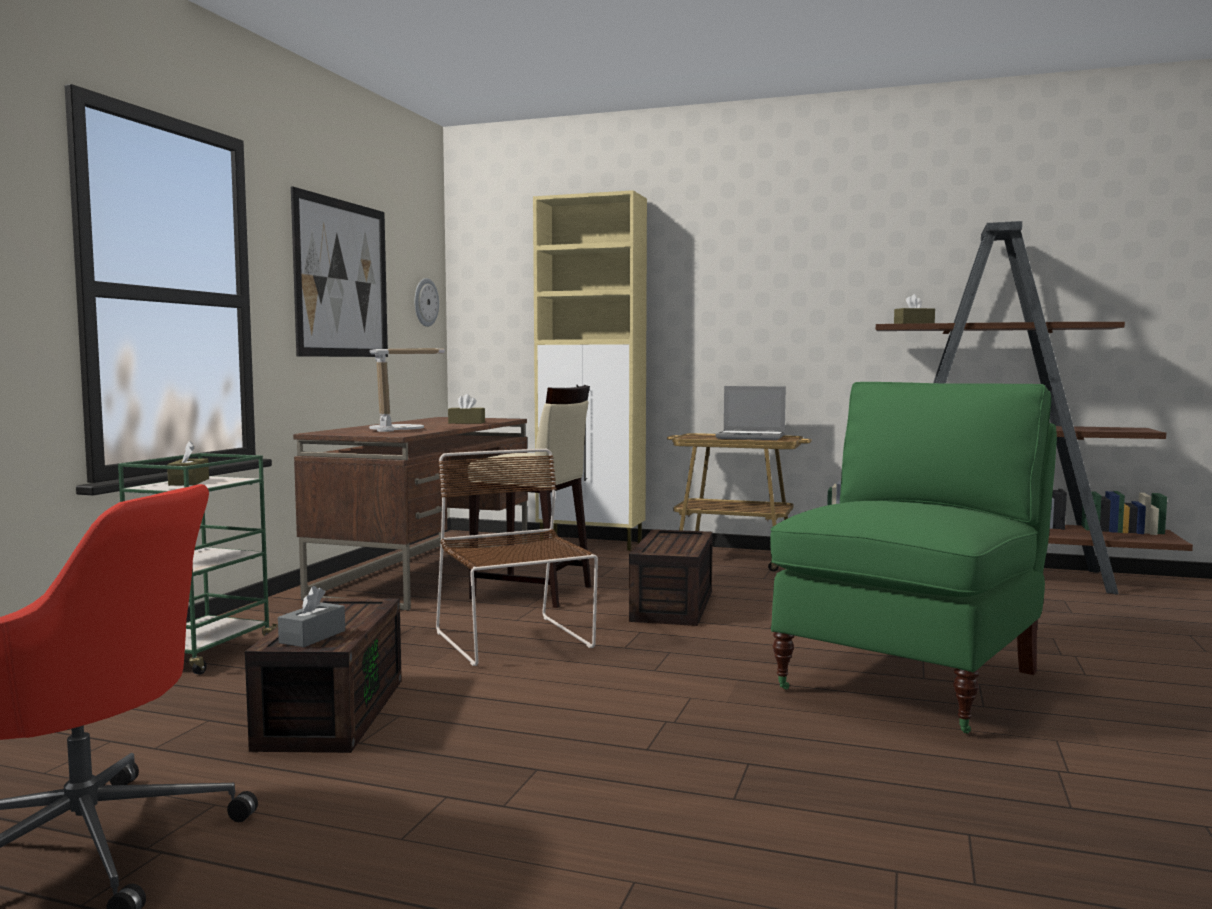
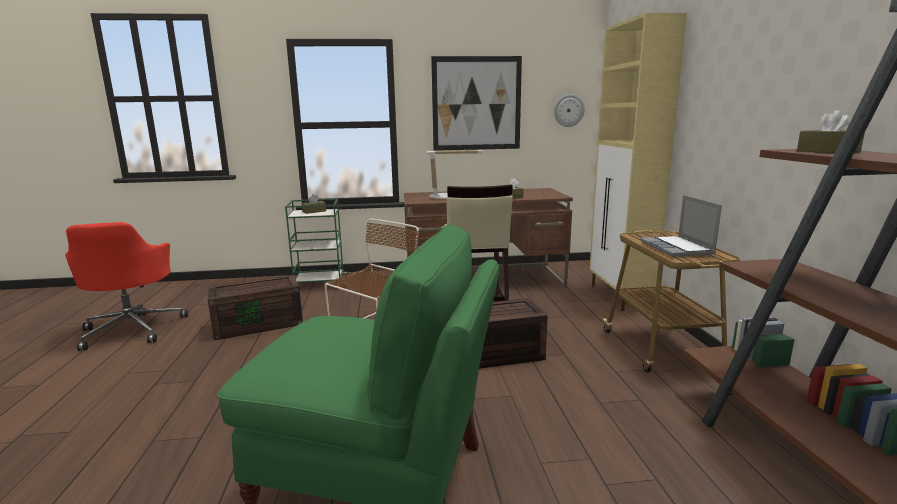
camera: 65 degrees right, 10 degrees up
grey tissue box [278,586,345,647] -> none

